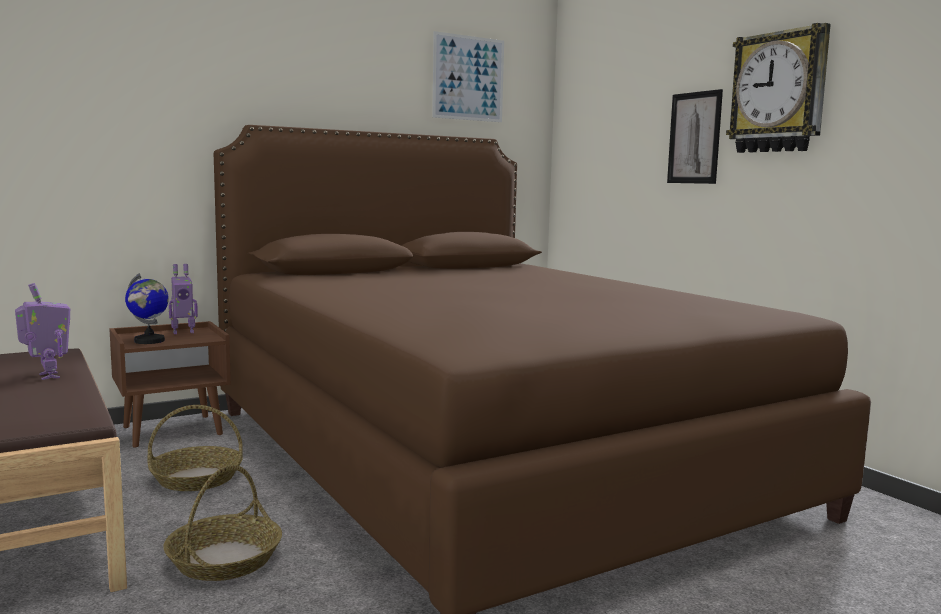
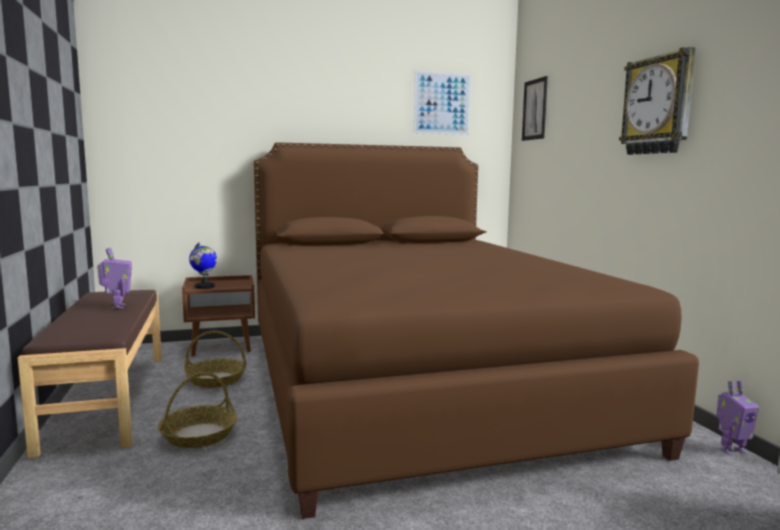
camera: 15 degrees right, 0 degrees up
toy robot [169,264,198,334] -> toy robot moved to [717,381,759,455]
picture [667,89,723,184] -> picture moved to [522,76,548,141]

